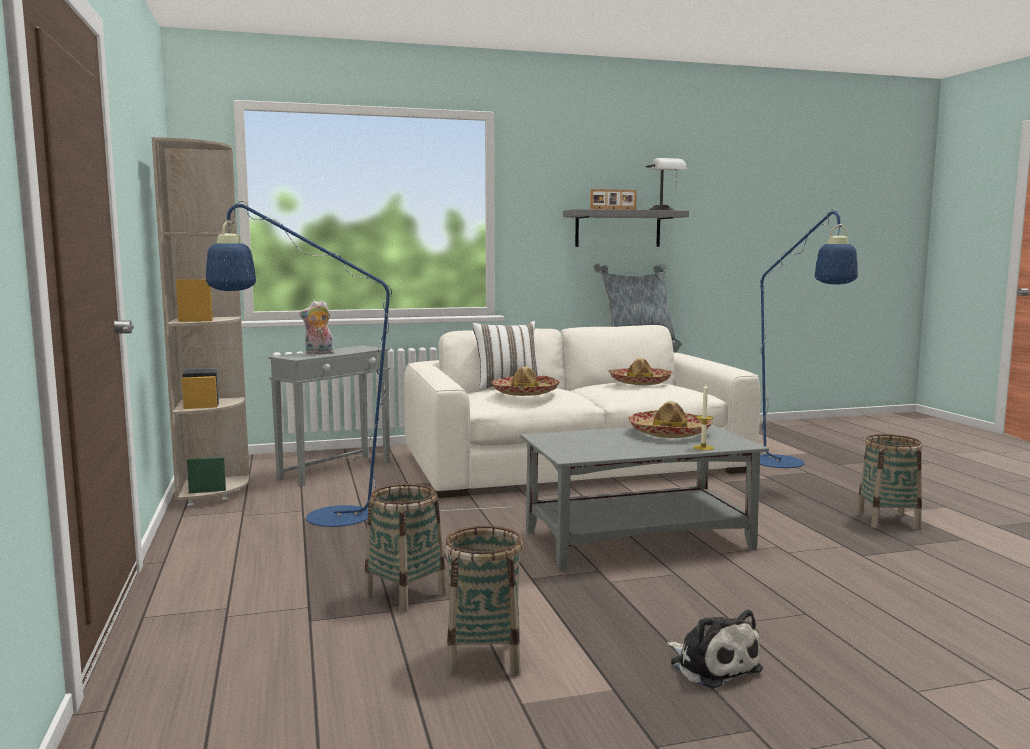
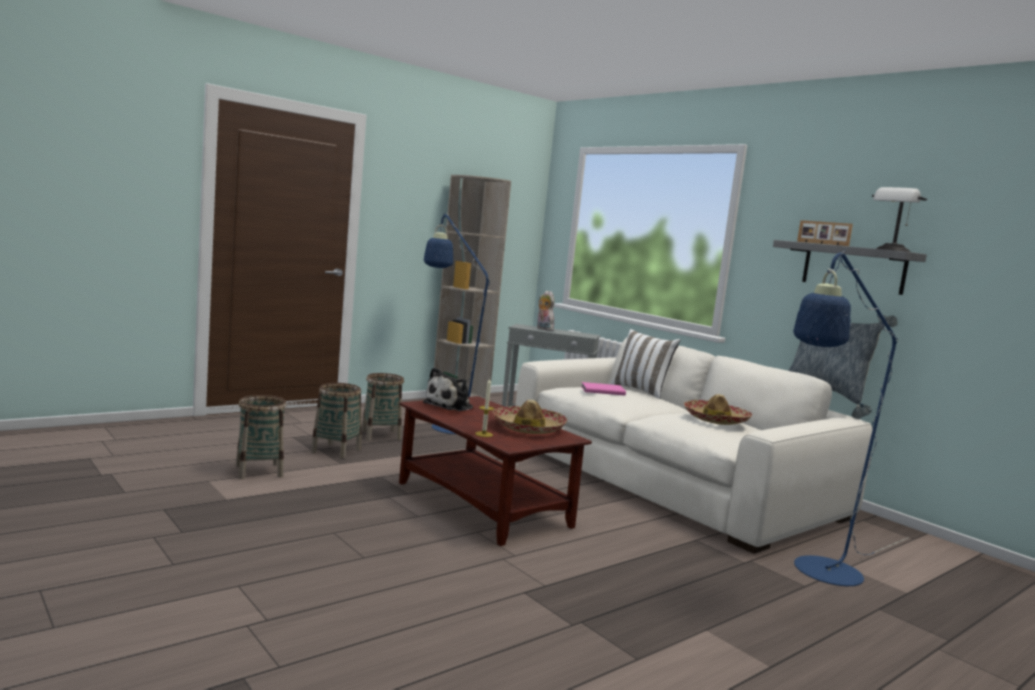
camera: 65 degrees right, 0 degrees up
hat [492,366,560,396] -> pink book [581,382,626,396]
grey coffee table [521,424,769,571] -> brown coffee table [399,396,592,546]
plush toy [667,610,763,689] -> plush toy moved to [423,367,473,411]
basket [856,434,922,529] -> basket moved to [361,373,404,441]

